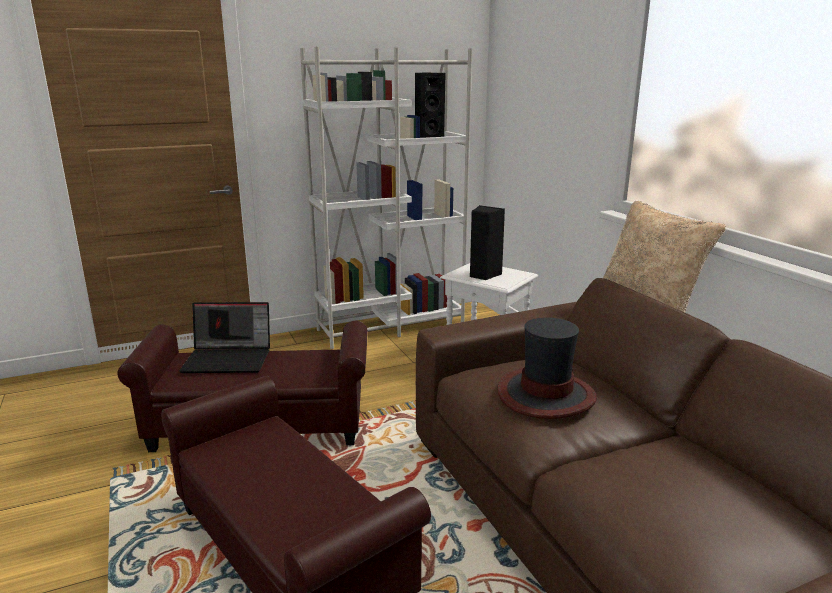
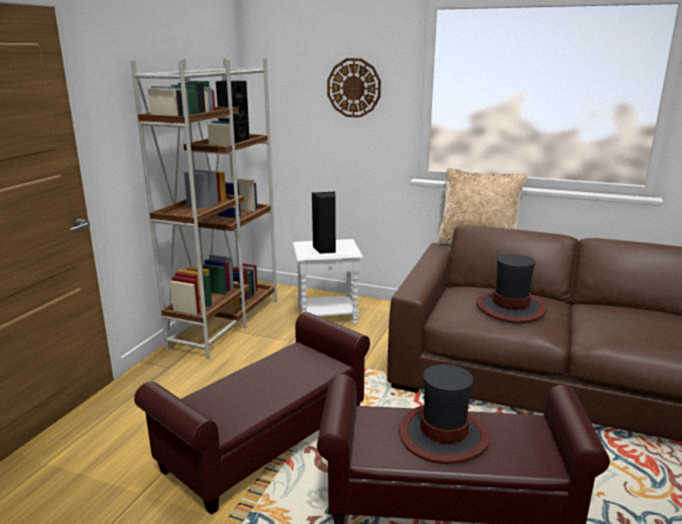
camera: 45 degrees left, 0 degrees up
laptop [179,302,270,373] -> none
white bookcase [300,47,472,349] -> brown bookcase [131,58,277,359]
none -> wall clock [327,58,381,118]
none -> hat [399,364,490,464]

